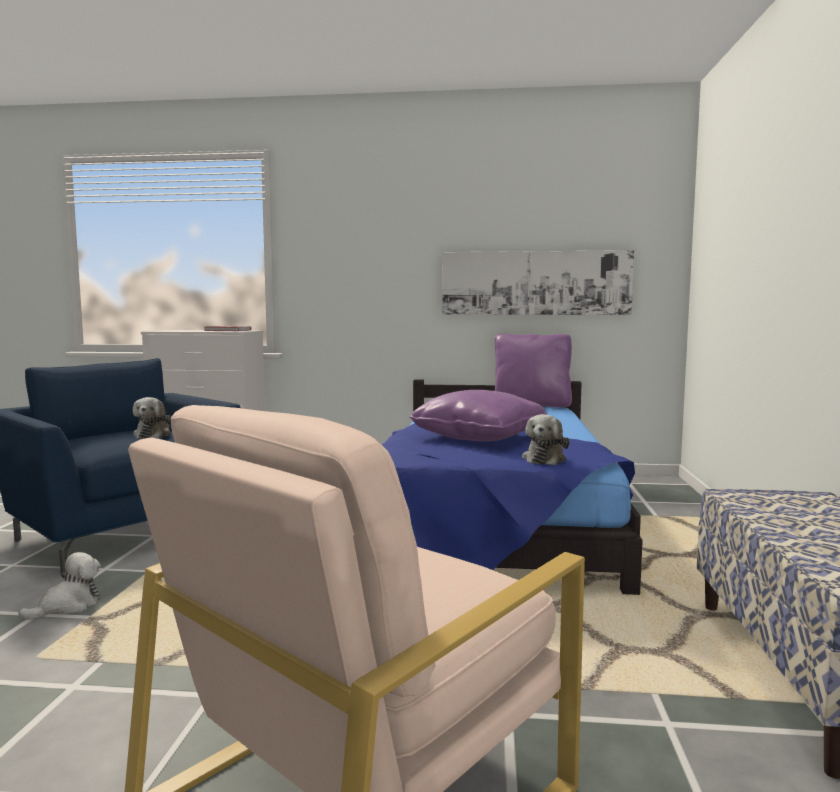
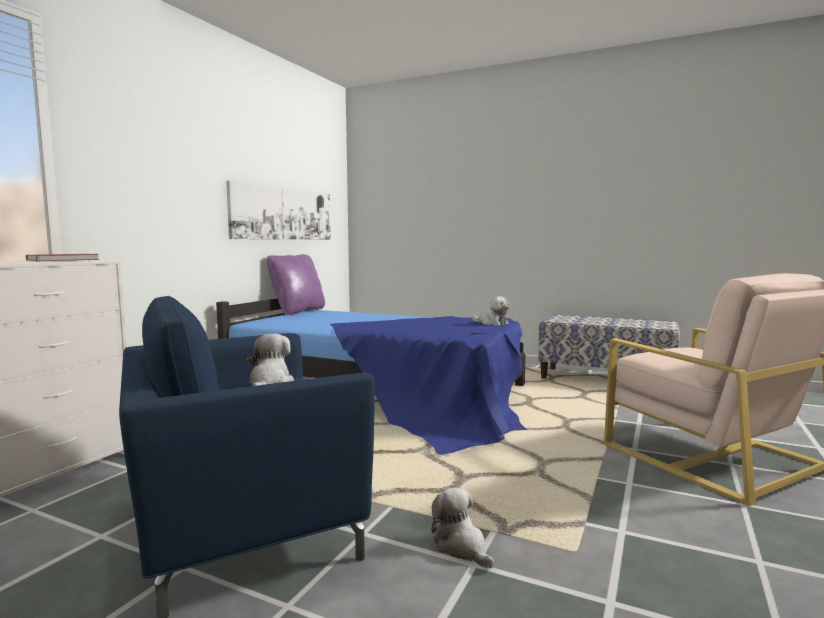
camera: 70 degrees left, 0 degrees up
plush toy [133,397,171,439] -> plush toy turned 105 degrees counterclockwise [247,334,294,386]
purple pillow [409,390,547,441] -> none

